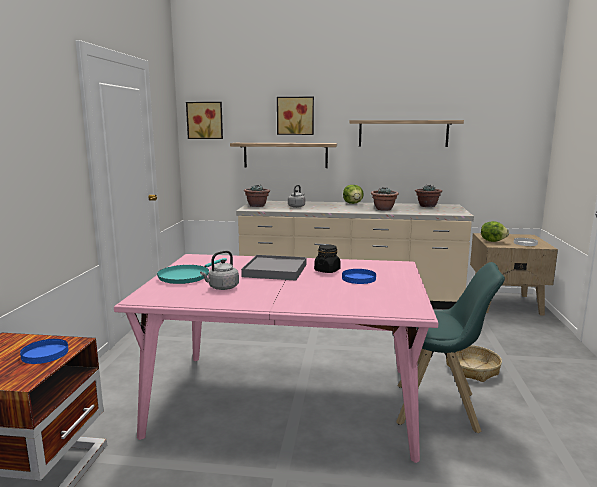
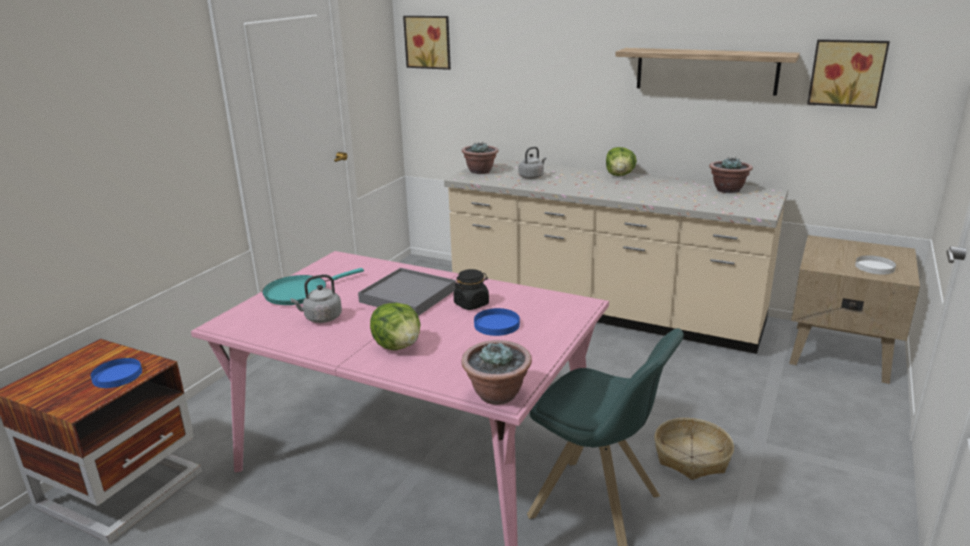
camera: 20 degrees right, 10 degrees up
shelf [230,143,337,168] -> none
picture [277,97,314,135] -> picture moved to [807,39,890,108]
potted plant [371,187,399,211] -> potted plant moved to [462,340,532,405]
lettuce [481,221,509,242] -> lettuce moved to [370,303,420,350]

